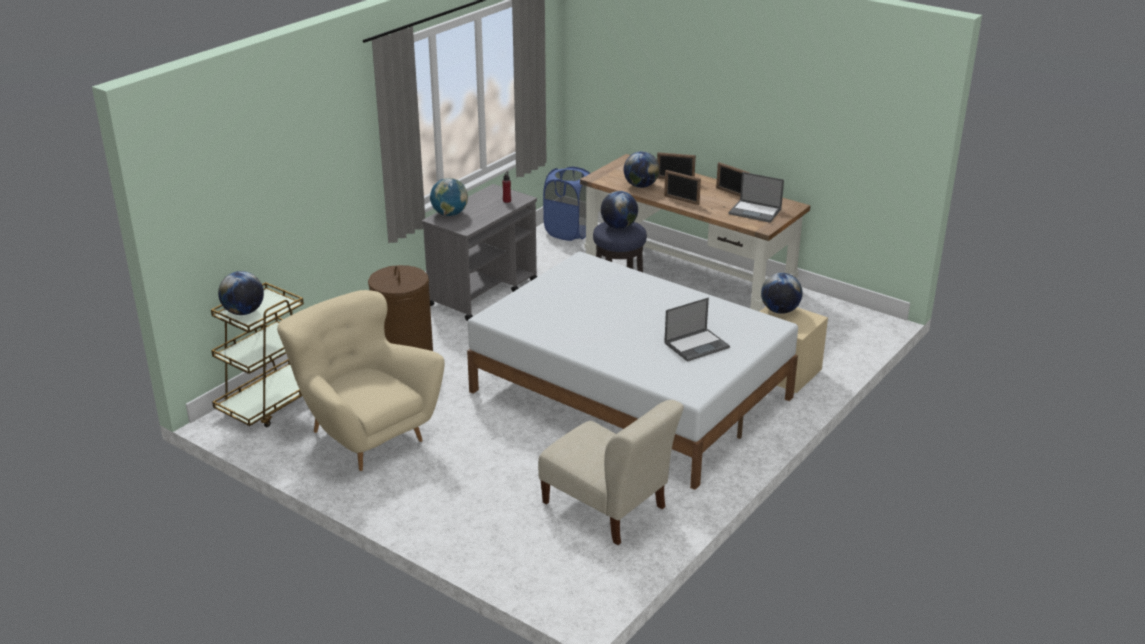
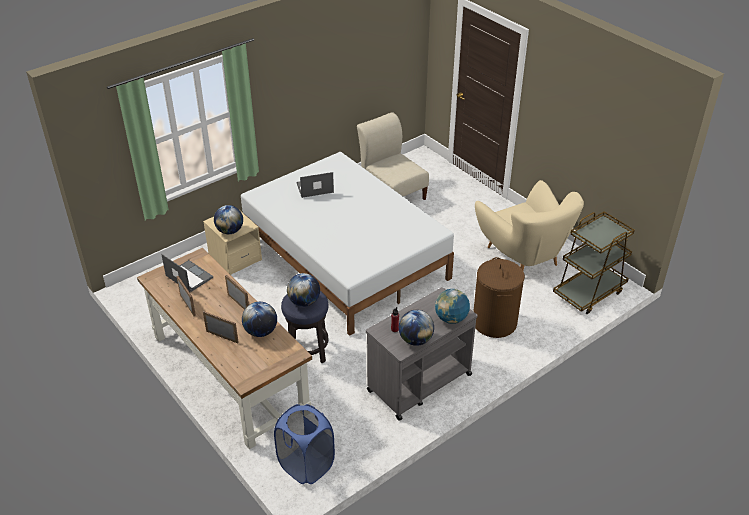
camera: 165 degrees left, 10 degrees up
globe [218,271,264,315] -> globe moved to [399,310,434,346]

